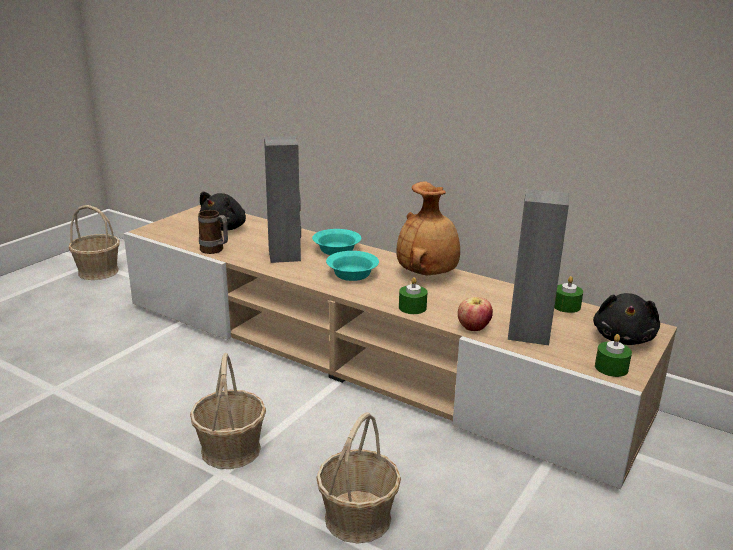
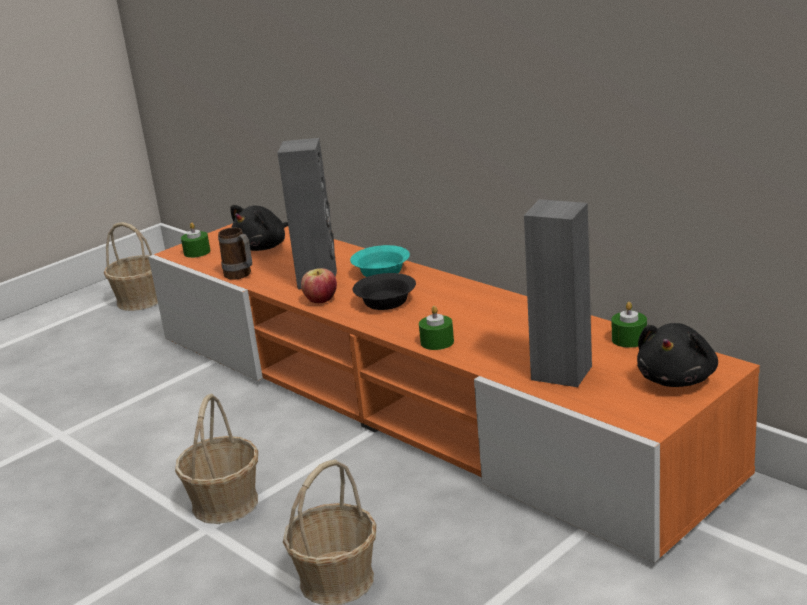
camera: 15 degrees right, 0 degrees up
beige tv stand [123,205,677,489] -> orange tv stand [148,223,760,563]
turquoise bowl [326,251,379,281] -> black bowl [353,273,416,310]
brown vase [396,181,460,275] -> none
apple [458,297,493,331] -> apple moved to [301,268,337,303]
green candle [595,334,632,377] -> green candle moved to [181,223,210,258]

